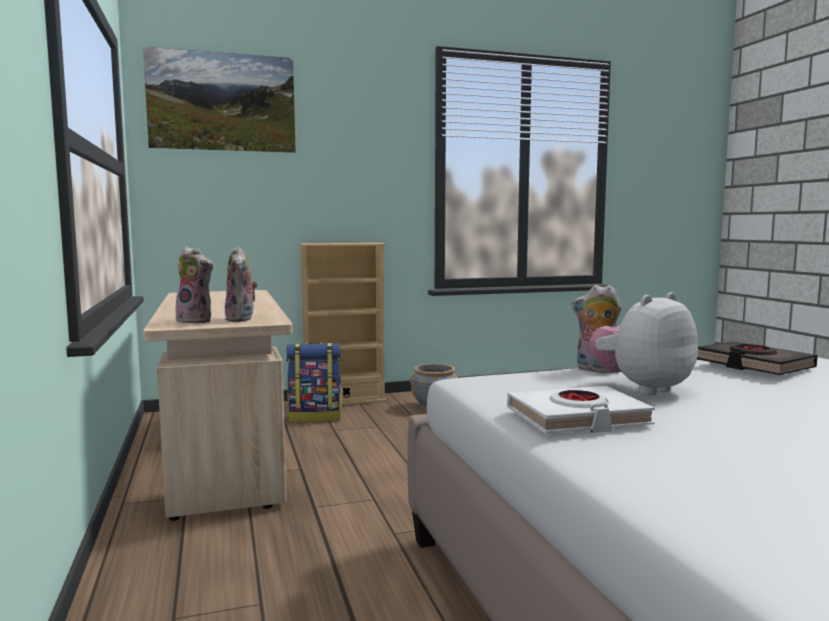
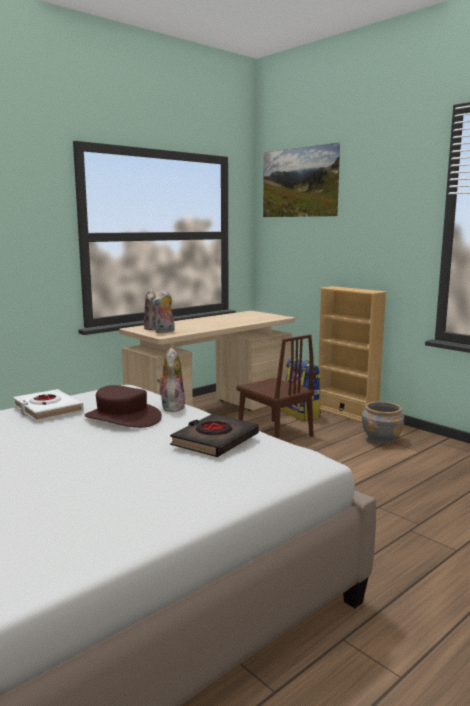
camera: 65 degrees right, 5 degrees up
plush toy [589,292,698,395] -> brown hat [85,385,162,428]
none -> brown chair [236,334,315,439]

